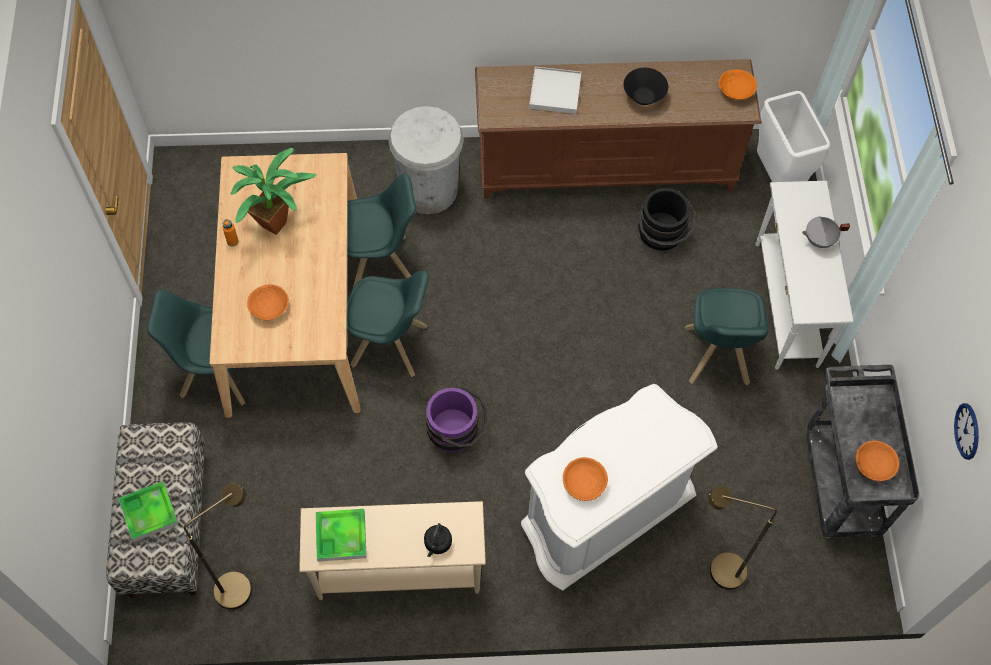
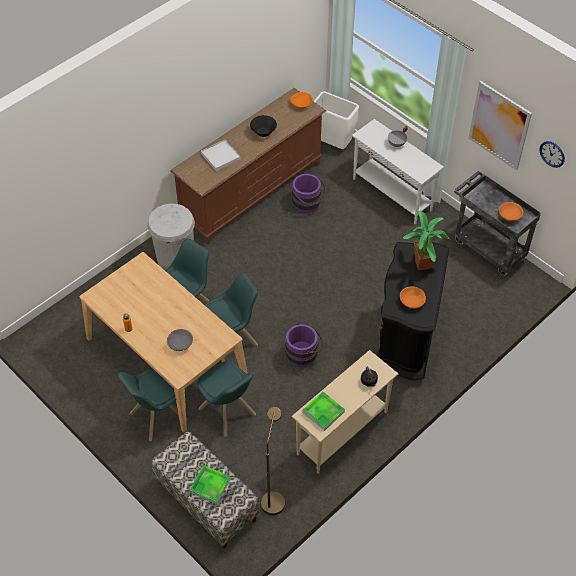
camera: 40 degrees left, 10 degrees down
potted plant [231,148,316,235] -> potted plant moved to [403,211,450,270]
orange bowl [247,284,289,320] -> grey bowl [167,329,193,351]
white dresser [521,384,718,591] -> black dresser [377,242,449,380]
black bucket [638,188,695,251] -> purple bucket [292,174,326,213]
turquoise chair [684,288,769,385] -> turquoise chair moved to [197,361,256,437]
brown floor lamp [708,486,777,590] -> none
none -> picture [468,81,532,170]

